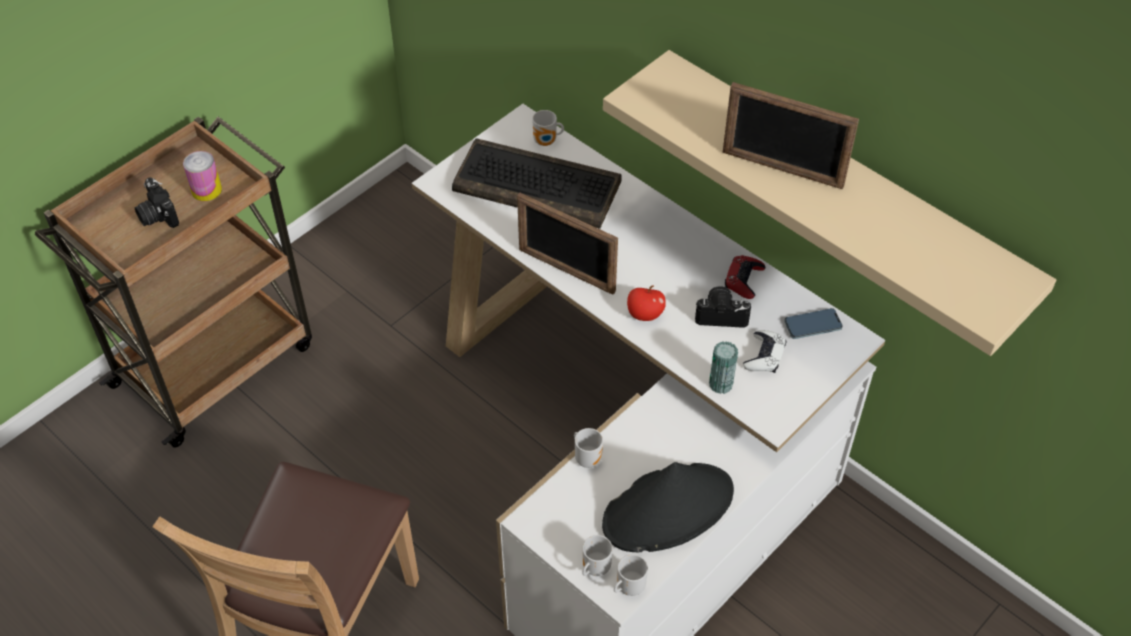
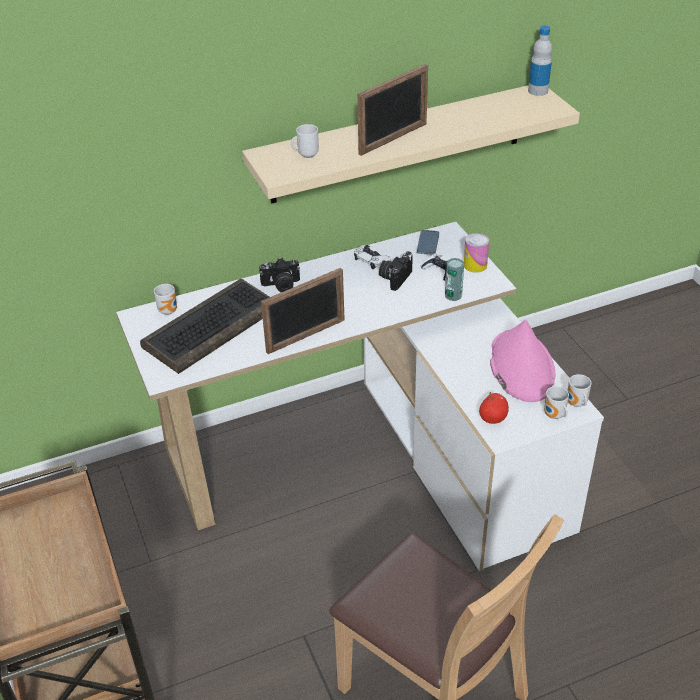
camera: 65 degrees left, 10 degrees down
camera [135,177,179,228] -> camera moved to [259,258,300,292]
can [183,151,222,201] -> can moved to [464,233,489,273]
mug [574,428,603,468] -> mug moved to [291,124,319,158]
black hat [602,462,734,552] -> pink hat [490,320,555,402]
apple [627,285,666,321] -> apple moved to [479,392,509,424]
red game controller [725,255,765,299] -> white game controller [354,245,391,269]
none -> bottle [528,26,552,96]

